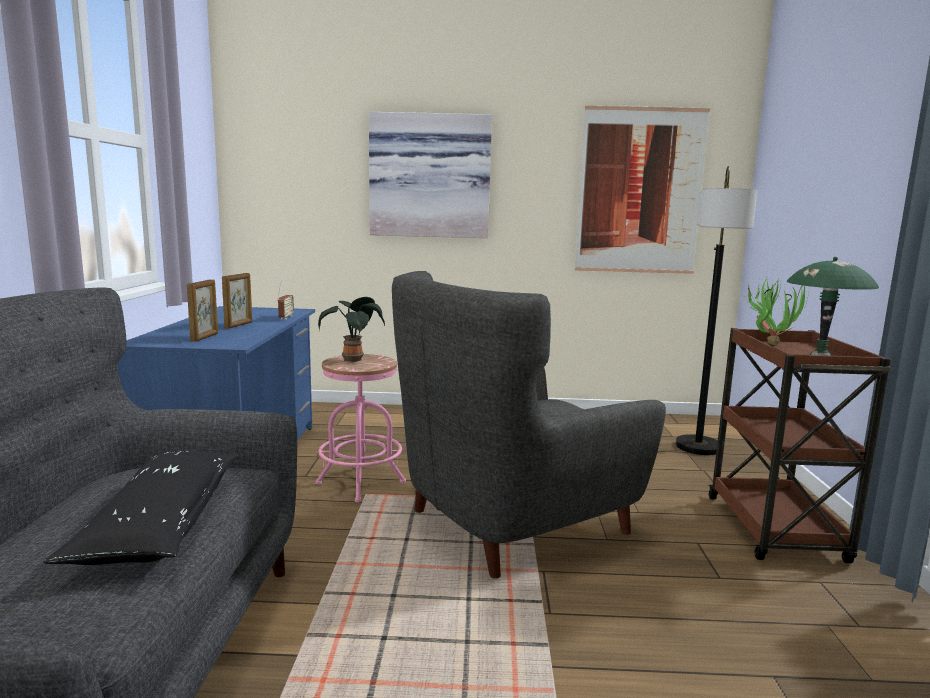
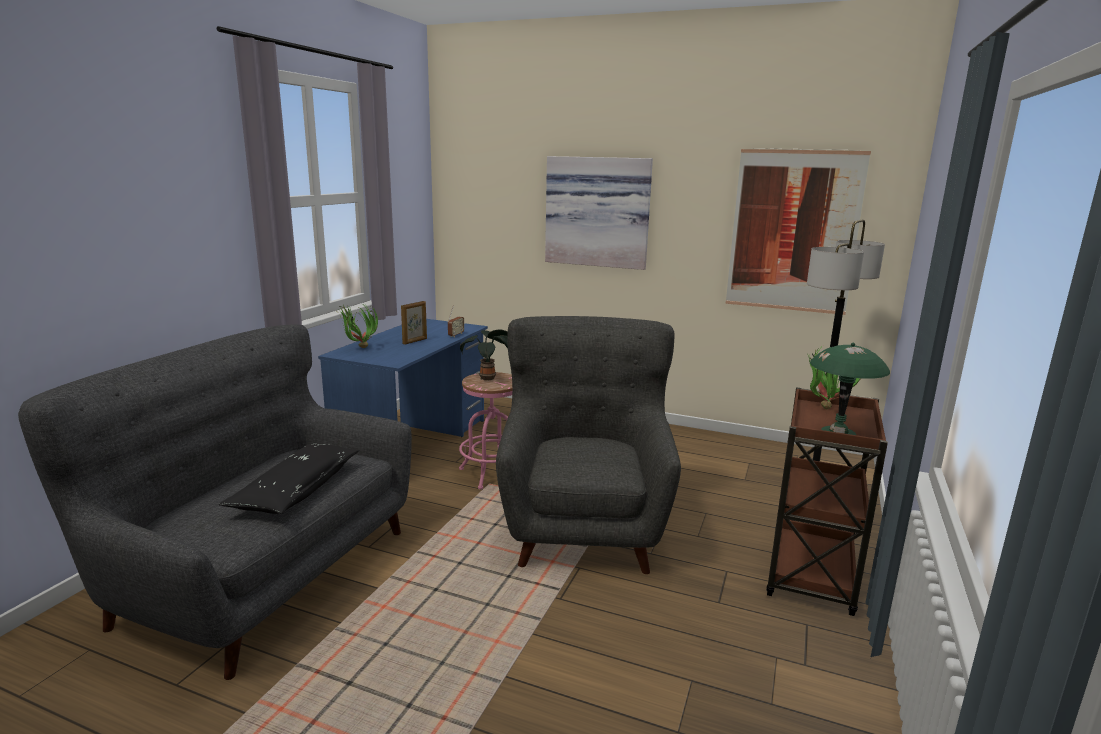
camera: 20 degrees right, 5 degrees up
picture frame [187,279,218,342] -> none
grey armchair [392,271,666,578] -> grey armchair turned 105 degrees clockwise [496,316,681,574]
none -> potted plant [339,303,378,348]

